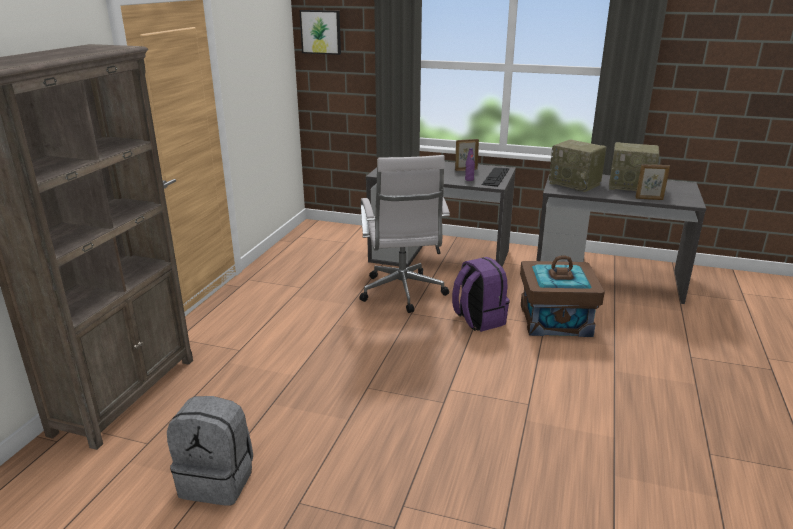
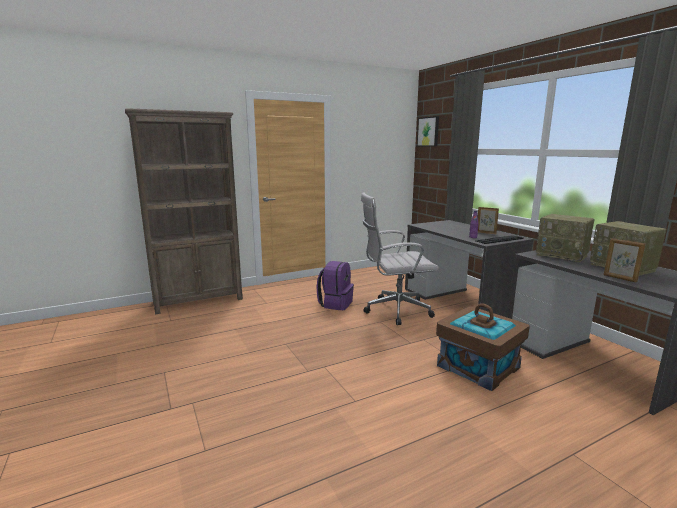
camera: 45 degrees right, 10 degrees down
grey backpack [167,396,253,506] -> none
white office chair [359,155,450,313] -> white office chair turned 45 degrees clockwise [361,192,439,325]
purple backpack [452,257,510,332] -> purple backpack moved to [317,261,354,310]
radio [549,139,606,192] -> radio turned 45 degrees counterclockwise [536,214,595,263]

